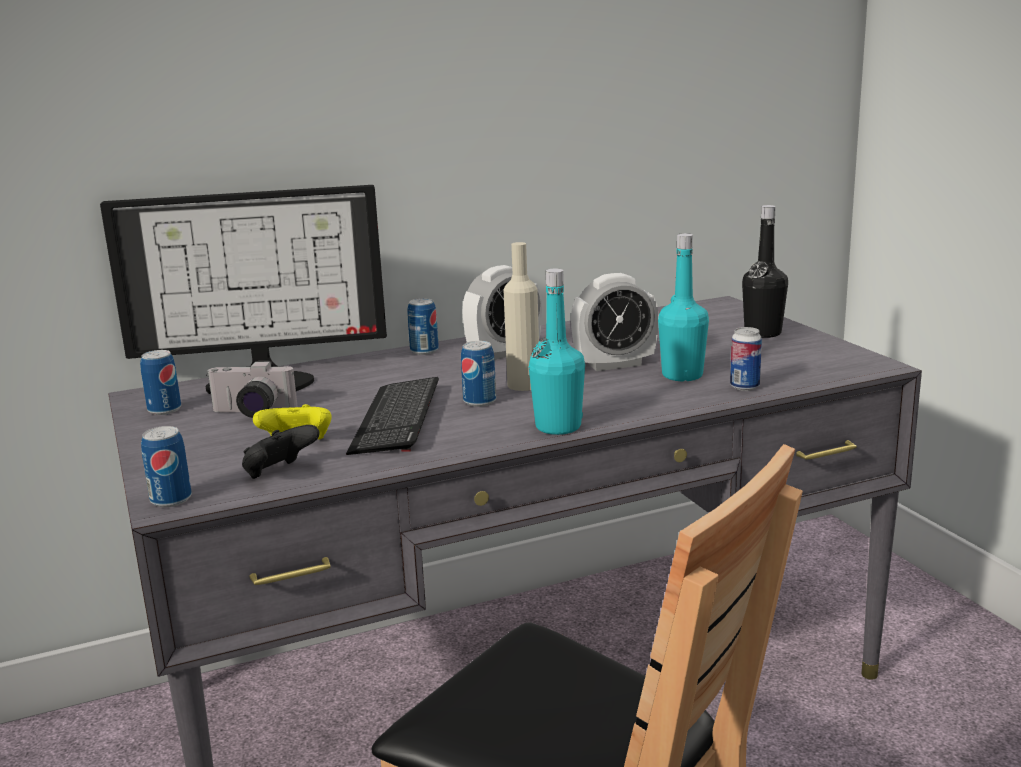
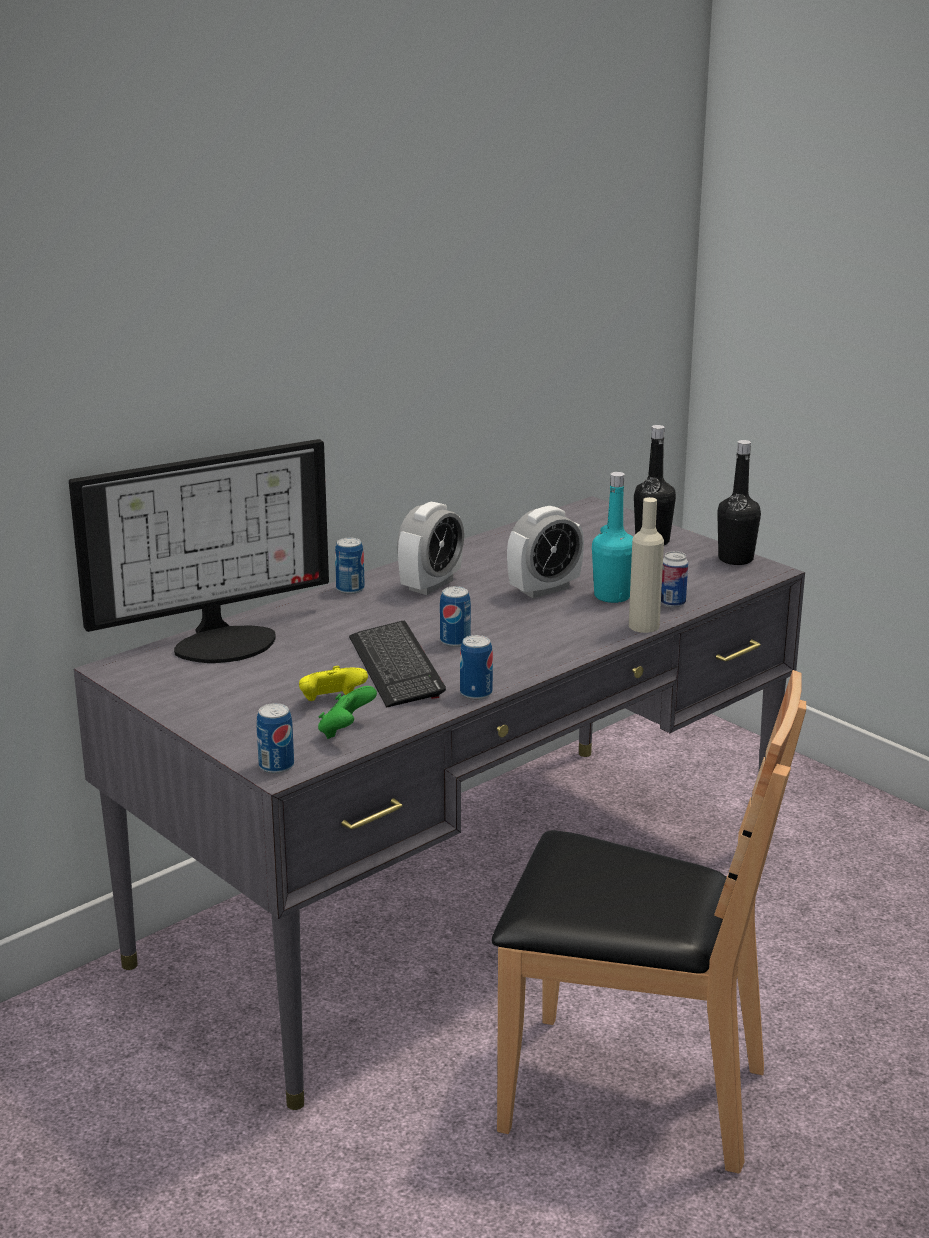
camera: 20 degrees left, 5 degrees up
can [140,350,181,415] -> can moved to [460,635,493,700]
camera [206,361,298,418] -> none
black game controller [242,425,320,479] -> green game controller [318,686,377,739]
beige bottle [503,242,539,391] -> beige bottle moved to [629,497,664,633]
turquoise bottle [529,269,585,435] -> none
none -> black bottle [717,440,761,565]

